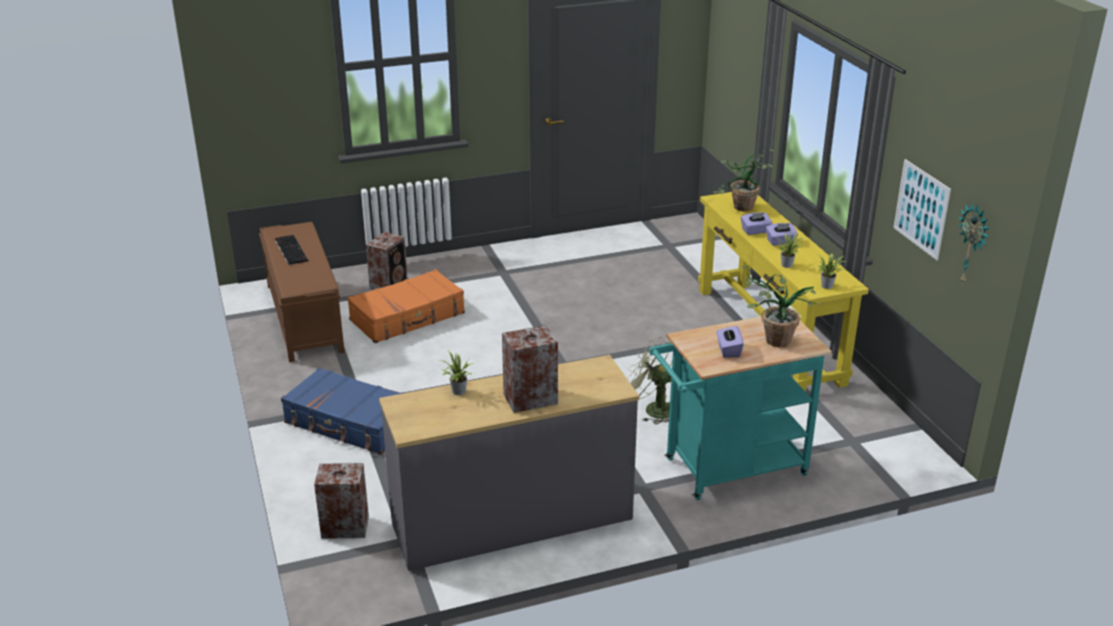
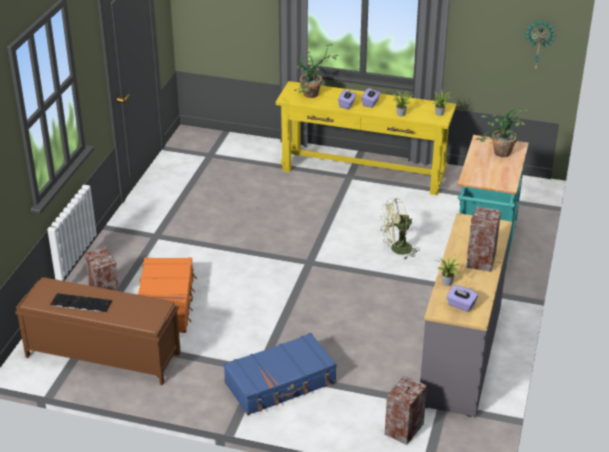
camera: 55 degrees left, 5 degrees up
purple tissue box [716,324,744,358] -> purple tissue box moved to [446,285,478,312]
picture [893,159,951,260] -> none

